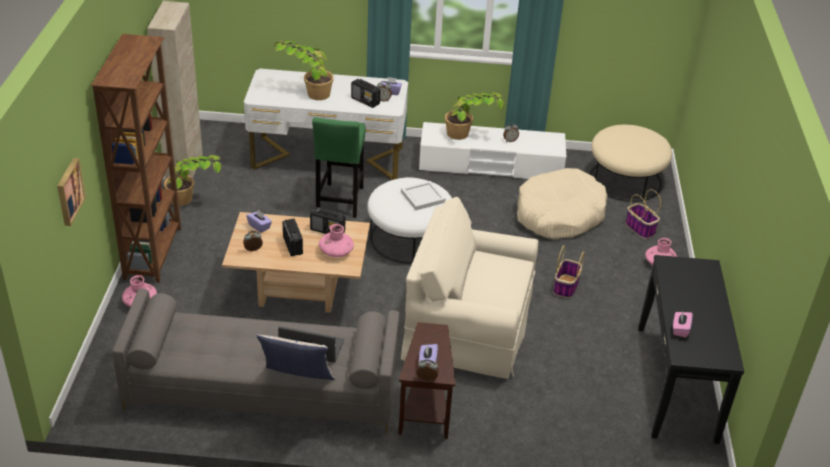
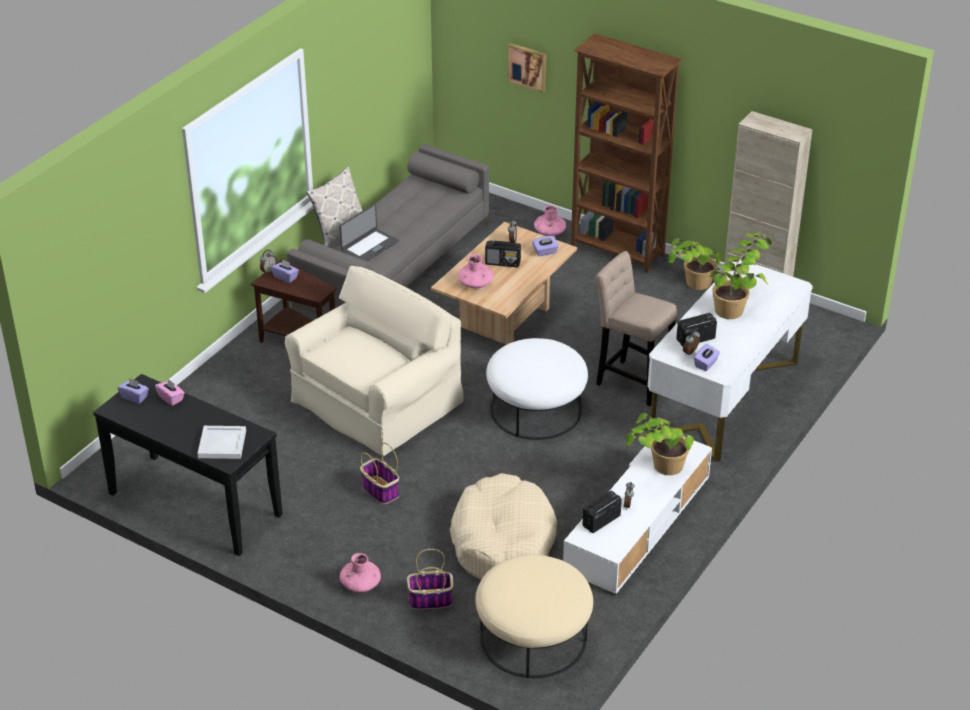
camera: 120 degrees right, 0 degrees up
radio [310,207,345,234] -> radio moved to [582,491,622,533]
green stool [312,117,366,218] -> beige stool [596,251,677,406]
white tray [401,181,446,210] -> white tray moved to [197,426,246,459]
none -> purple tissue box [118,378,149,404]

